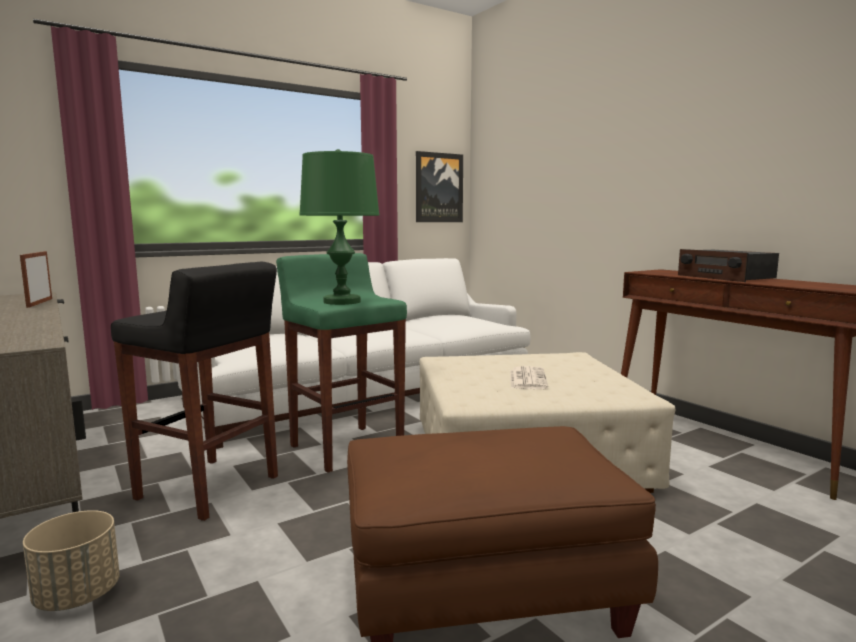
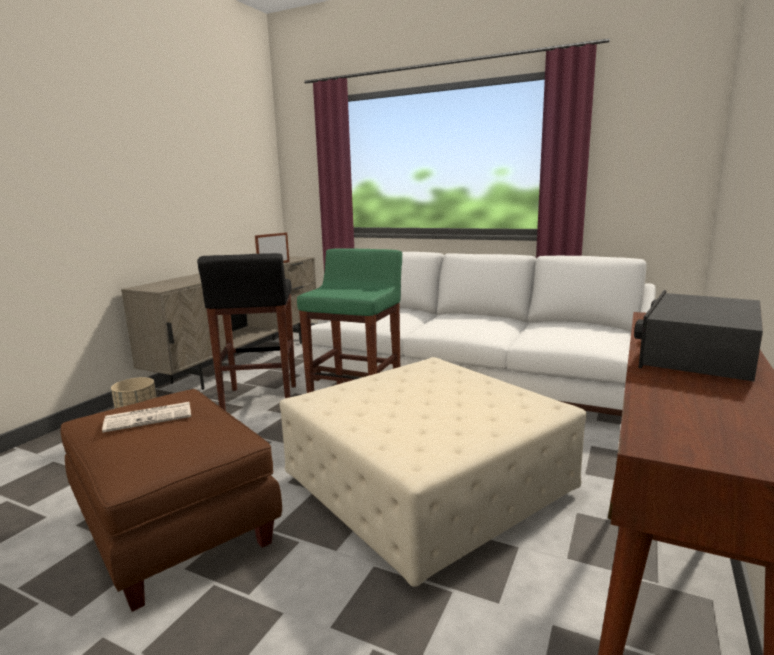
camera: 60 degrees right, 5 degrees up
green table lamp [299,149,379,305] -> none
picture [416,151,463,222] -> none
newspaper [510,366,548,389] -> newspaper moved to [102,402,191,433]

